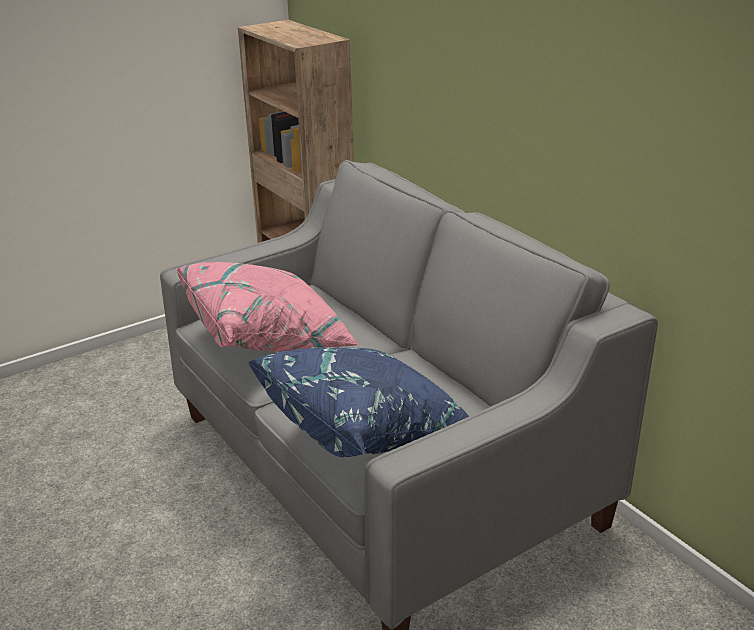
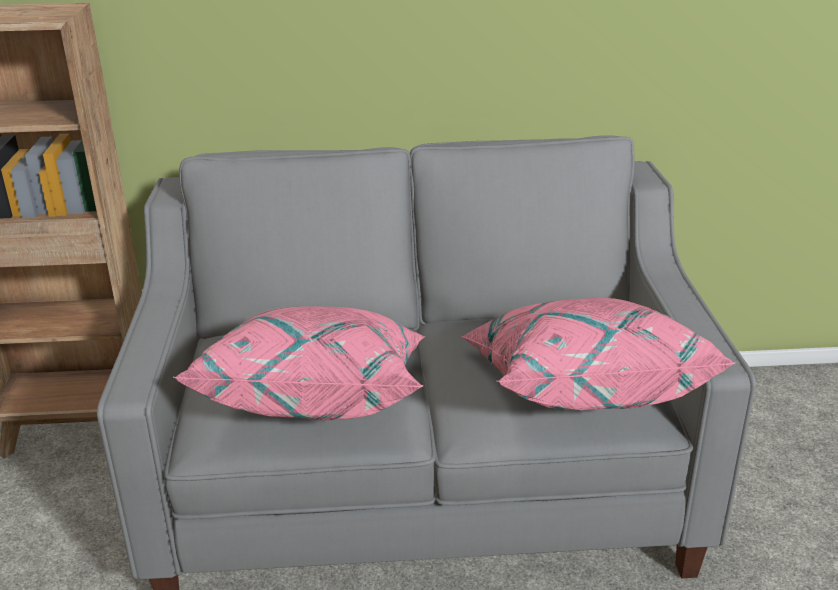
camera: 60 degrees left, 0 degrees up
blue pillow [247,347,469,457] -> pink pillow [462,298,735,410]

